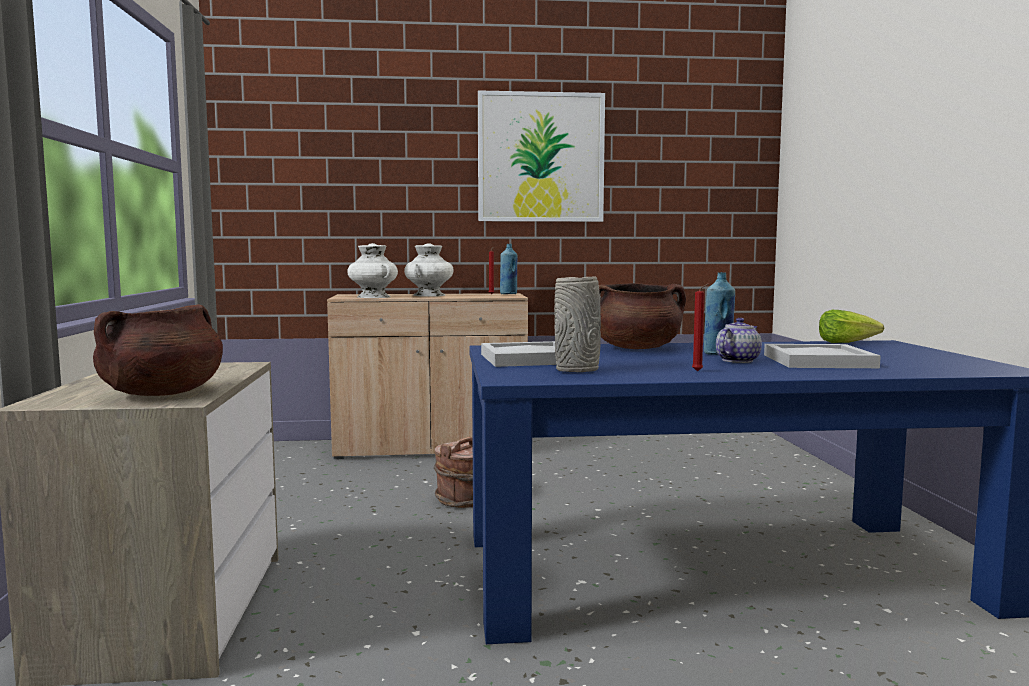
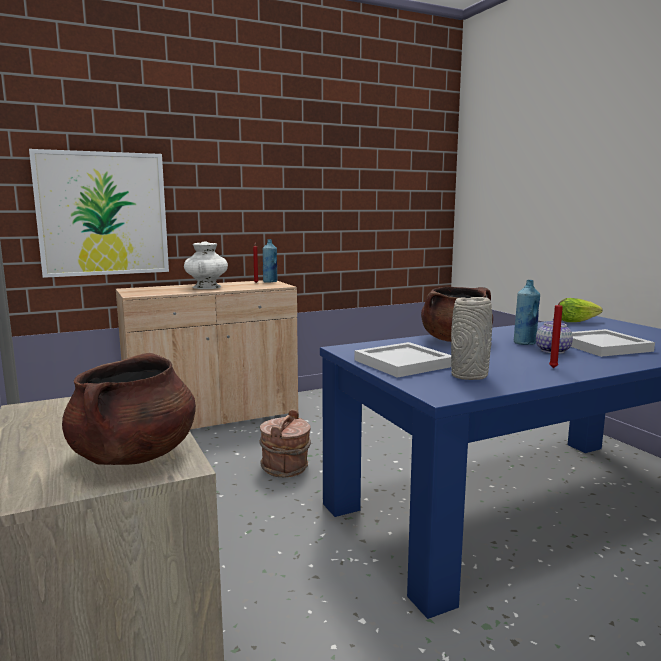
camera: 20 degrees left, 5 degrees up
white vase [347,243,398,298] -> none
picture [478,90,605,222] -> picture moved to [29,149,169,278]

